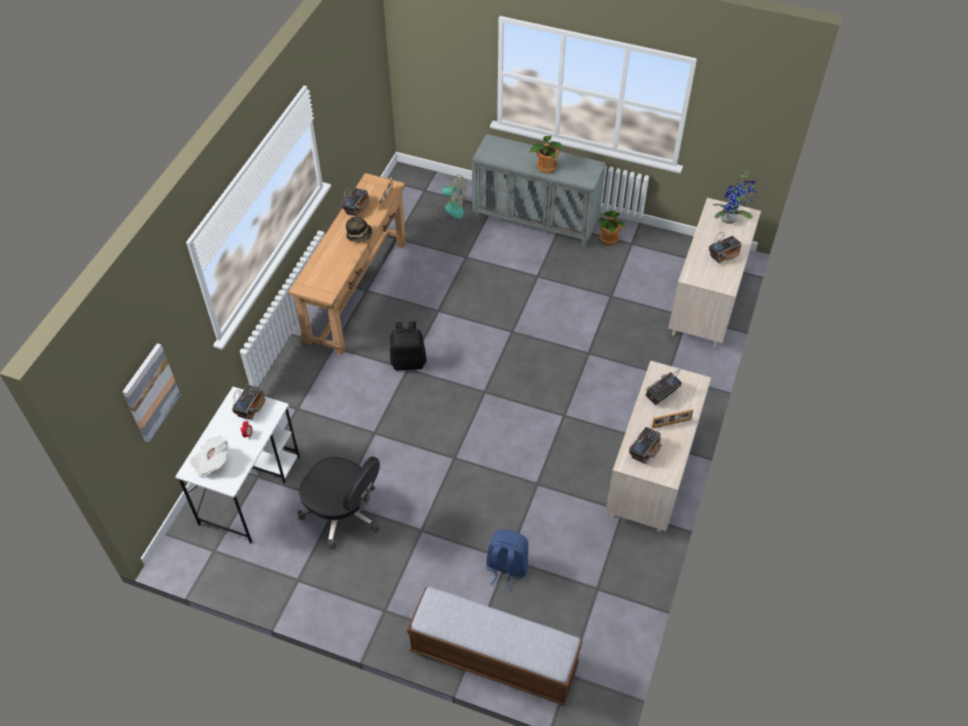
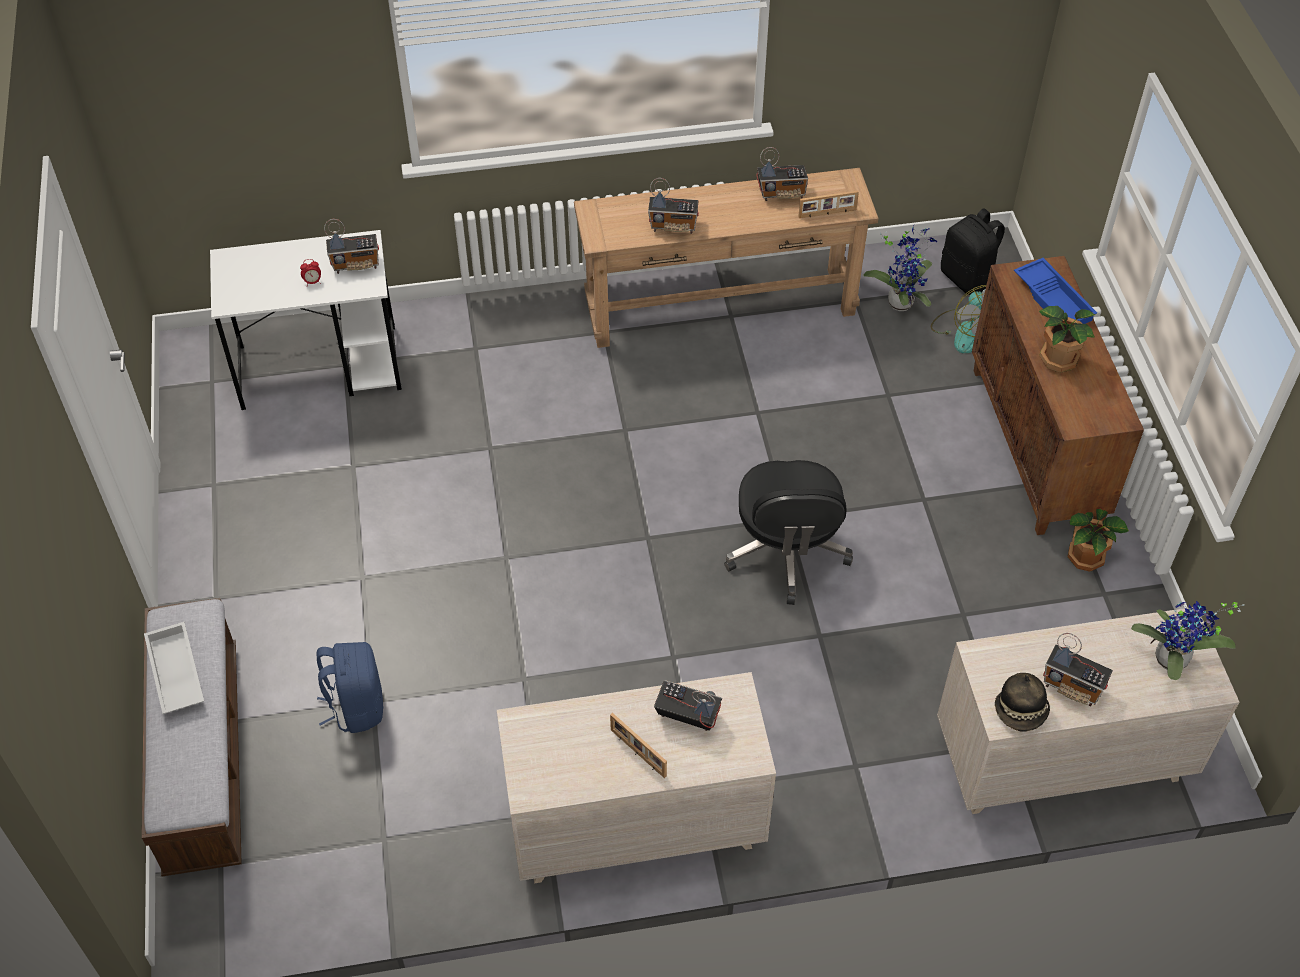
camera: 60 degrees right, 0 degrees up
picture [123,343,181,442] -> none
newspaper [190,435,230,477] -> none
black office chair [297,456,380,550] -> black office chair moved to [724,460,853,605]
hat [346,217,372,242] -> hat moved to [995,673,1050,732]
black backpack [390,321,427,370] -> black backpack moved to [941,208,1005,295]
grey cabinet [472,134,606,249] -> brown cabinet [972,256,1144,535]
radio [629,427,662,464] -> radio moved to [648,178,699,234]
none -> white tray [144,622,204,714]
none -> potted plant [863,224,937,311]
none -> blue tray [1014,258,1097,324]

